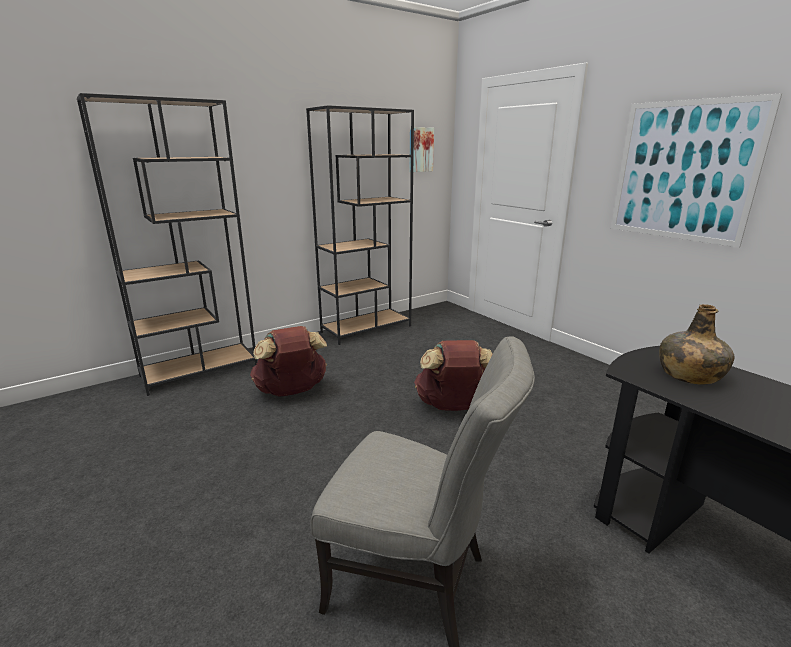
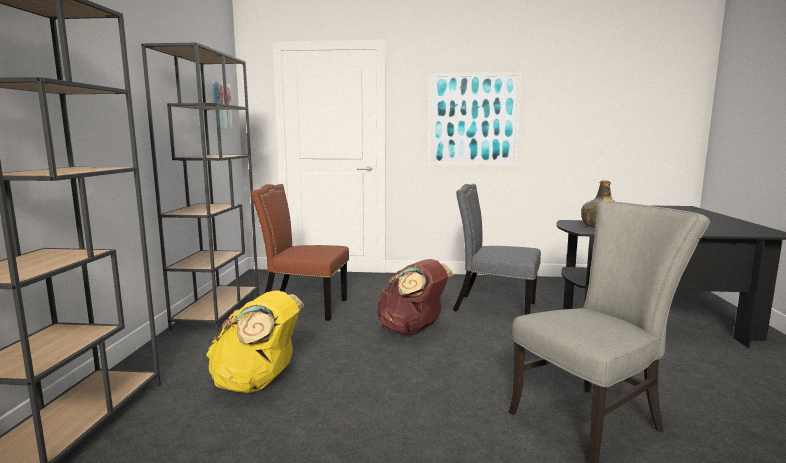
camera: 50 degrees left, 10 degrees down
brown backpack [250,326,327,397] -> yellow backpack [206,290,304,393]
none -> brown chair [251,184,349,321]
none -> grey chair [453,184,541,315]

